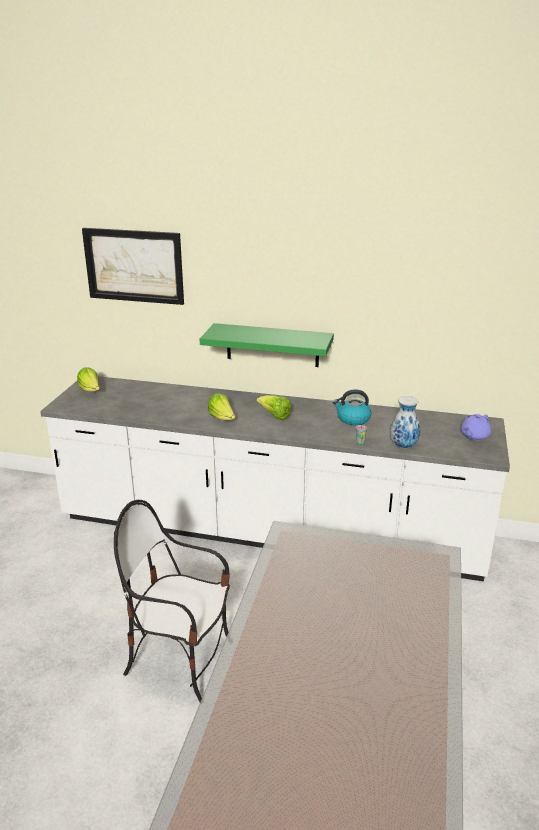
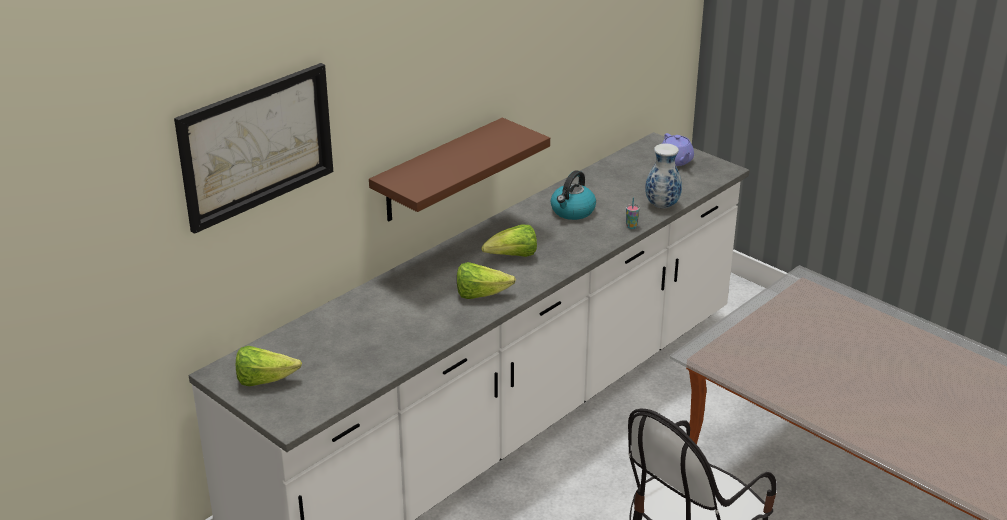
camera: 60 degrees left, 5 degrees up
green shelf [200,323,334,367] -> brown shelf [369,118,550,222]

